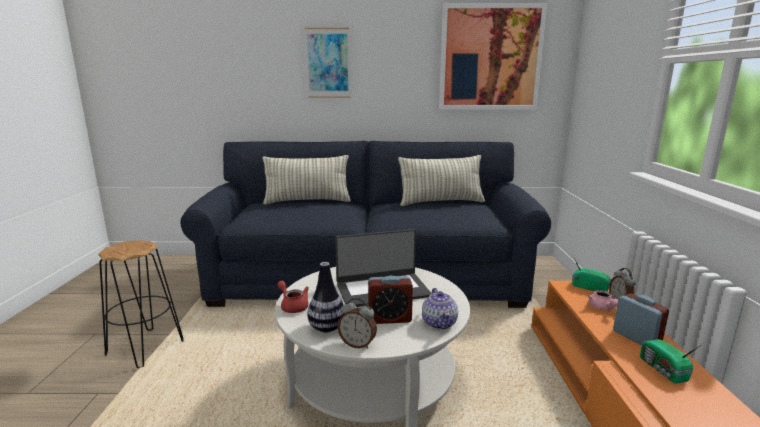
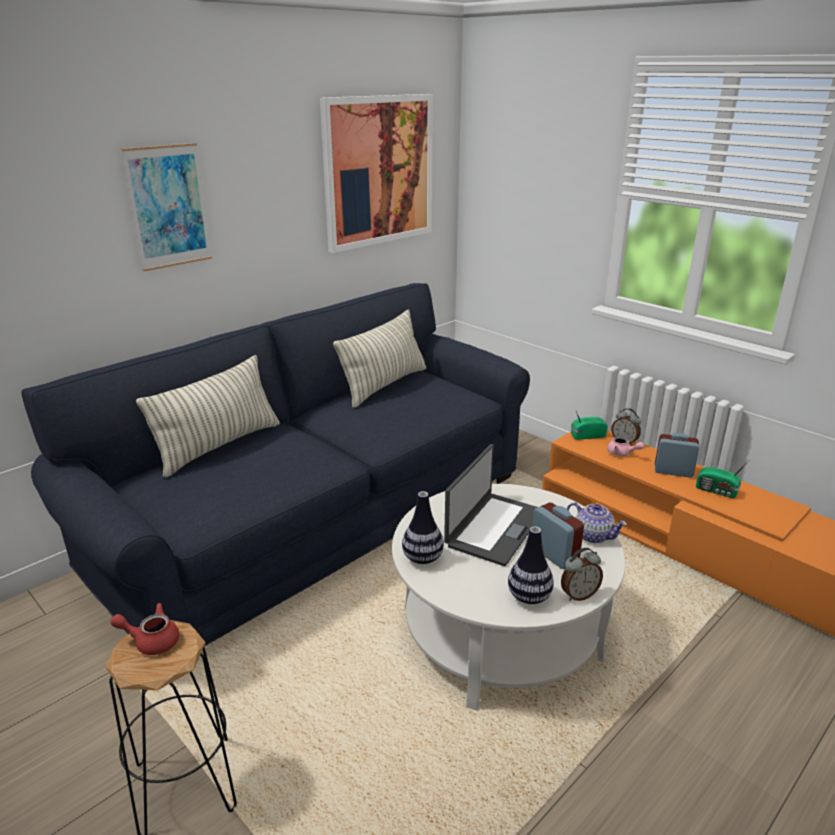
camera: 45 degrees left, 10 degrees up
red teapot [277,281,309,313] -> red teapot moved to [110,603,179,655]
alarm clock [368,276,413,324] -> alarm clock turned 75 degrees counterclockwise [532,503,584,569]
none -> vase [402,491,444,564]

